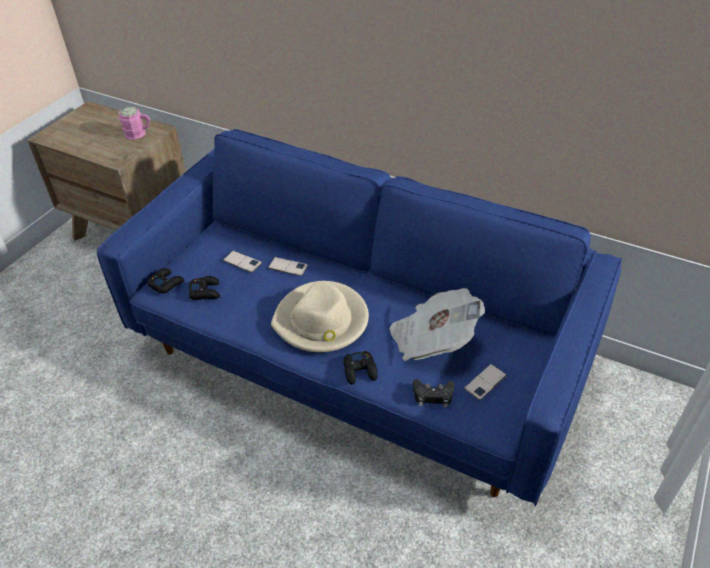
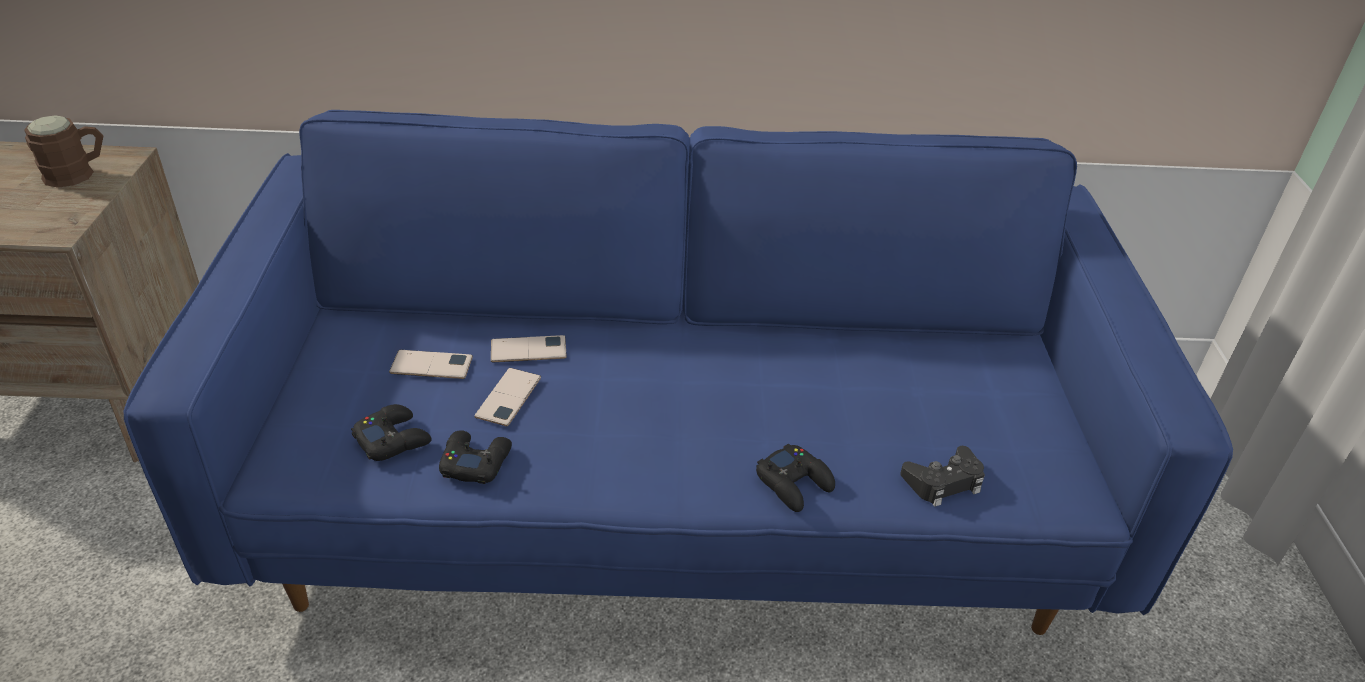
camera: 30 degrees left, 5 degrees down
pink mug [119,107,150,140] -> brown mug [24,115,103,188]
black game controller [147,268,184,294] -> black game controller moved to [439,430,512,484]
beige hat [271,281,369,352] -> none
newspaper [389,288,485,361] -> none
phone [464,364,507,400] -> phone moved to [474,368,541,426]

